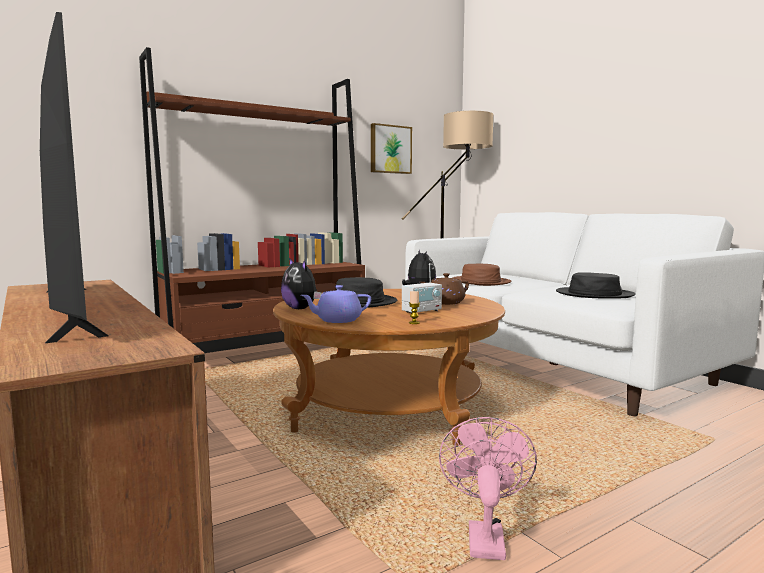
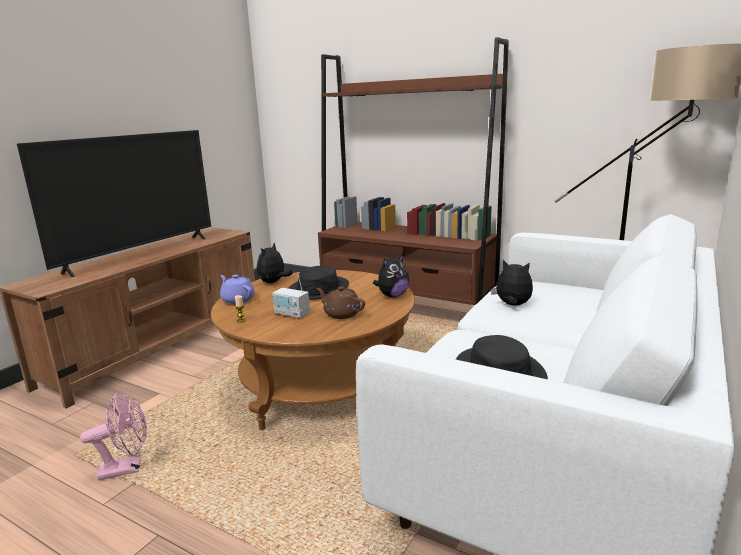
camera: 65 degrees right, 10 degrees up
picture [371,123,412,174] -> none
brown hat [452,264,511,286] -> plush toy [491,260,533,306]

